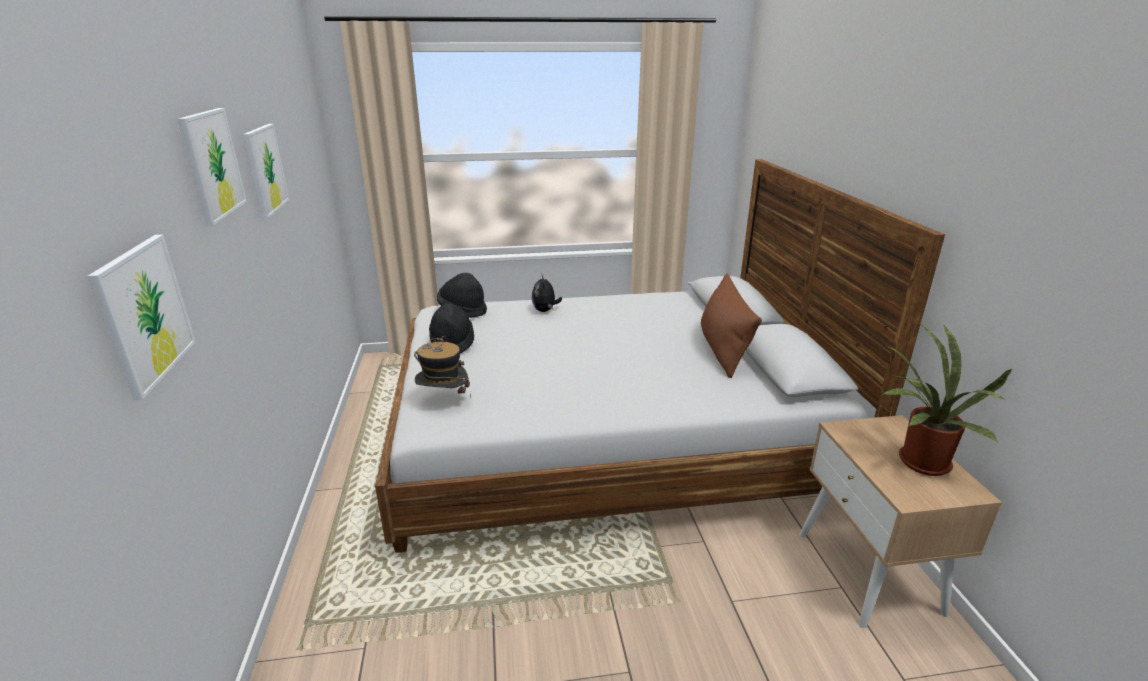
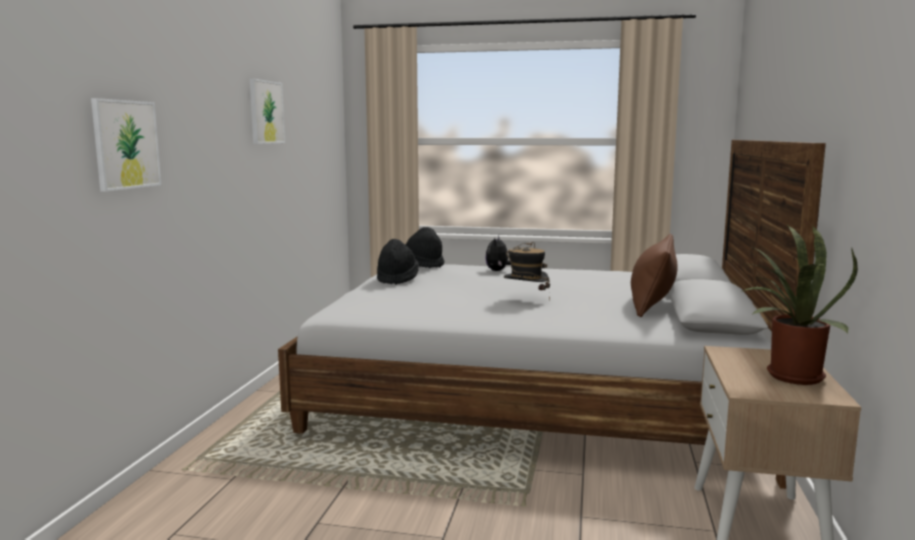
camera: 20 degrees right, 15 degrees down
picture [178,108,247,226] -> none
hat [414,336,471,398] -> hat moved to [504,242,550,300]

